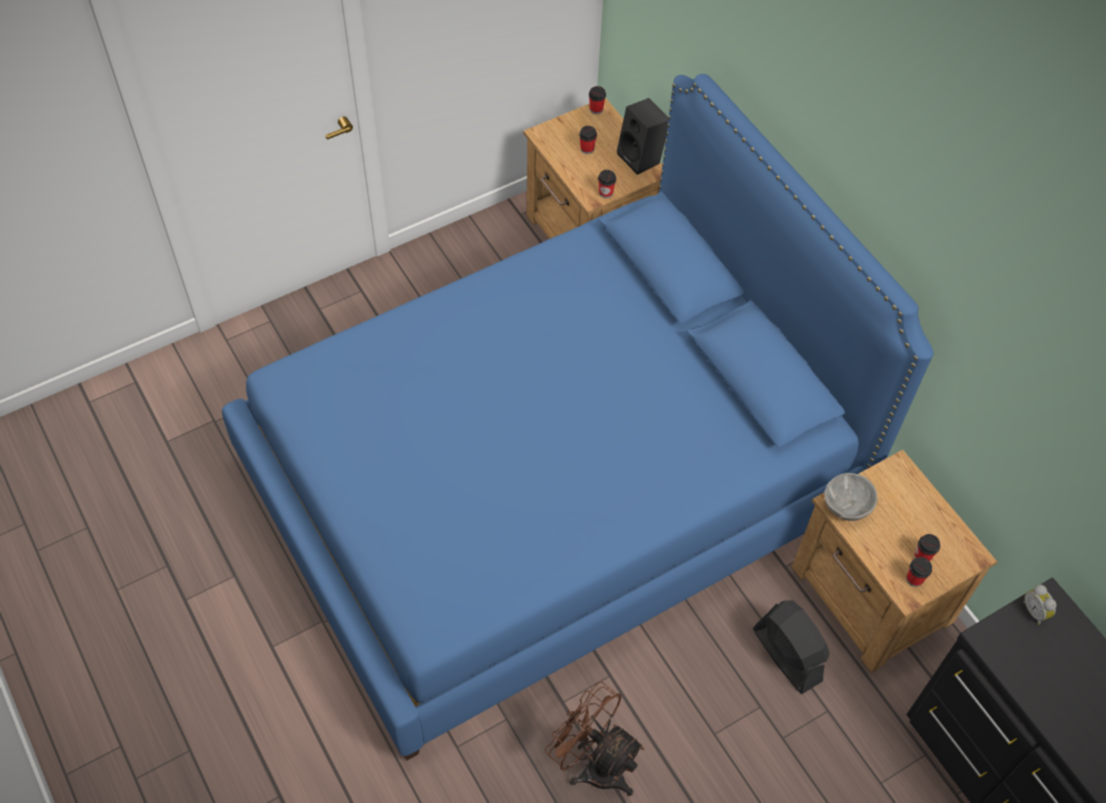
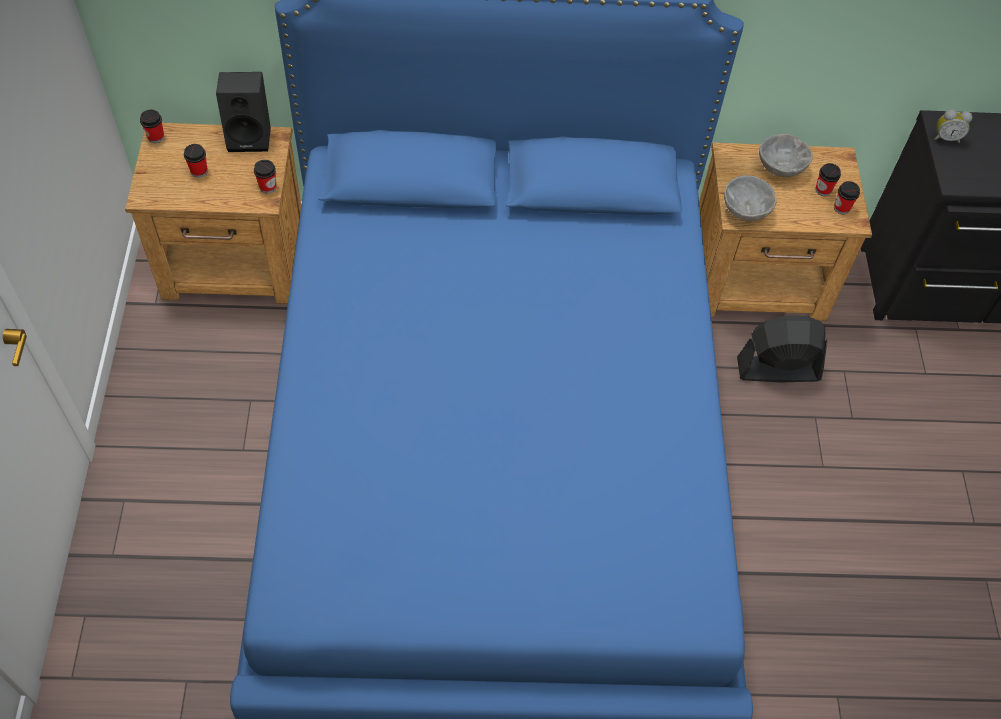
camera: 60 degrees left, 0 degrees up
brown fan [545,681,644,796] -> none
none -> grey bowl [759,134,813,177]

